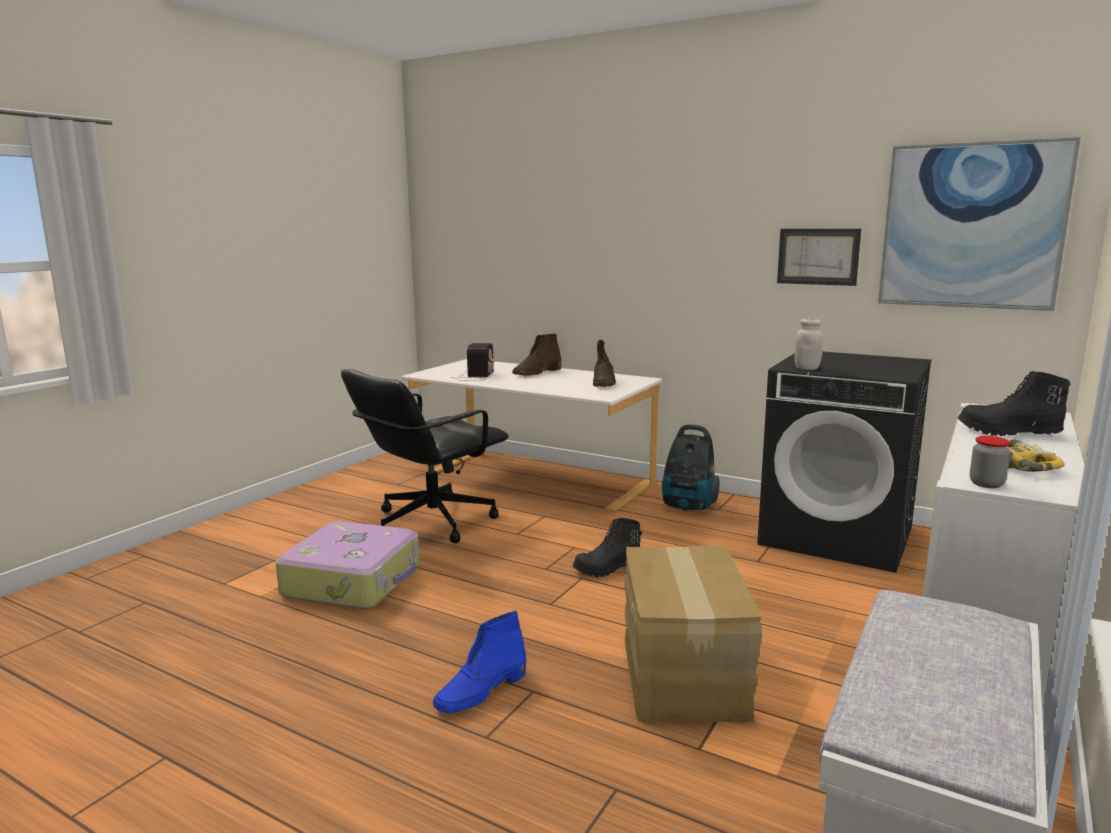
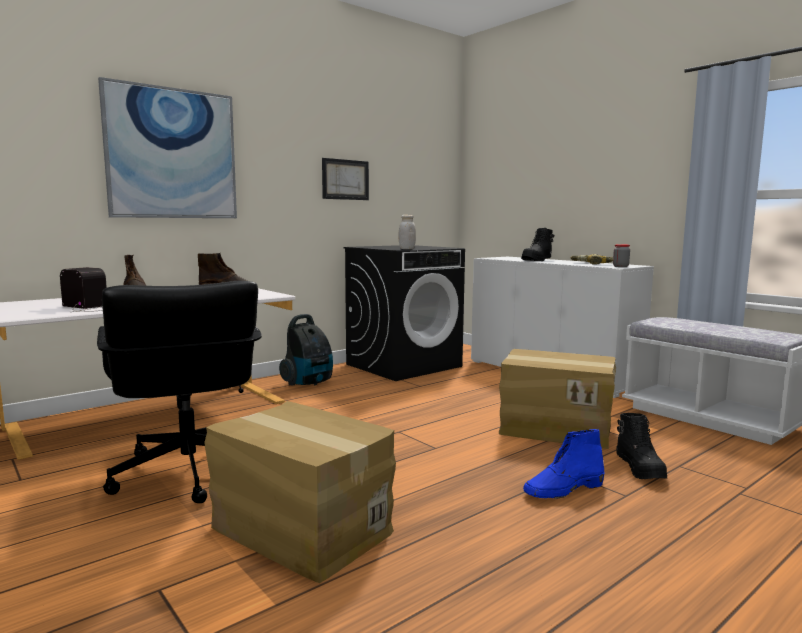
camera: 70 degrees left, 5 degrees down
suitcase [276,521,419,609] -> cardboard box [204,401,396,583]
blue boot [433,611,526,713] -> blue boot turned 90 degrees clockwise [523,429,605,499]
black boot [572,518,642,578] -> black boot moved to [616,413,668,479]
picture [878,137,1081,311] -> picture moved to [98,77,237,218]

